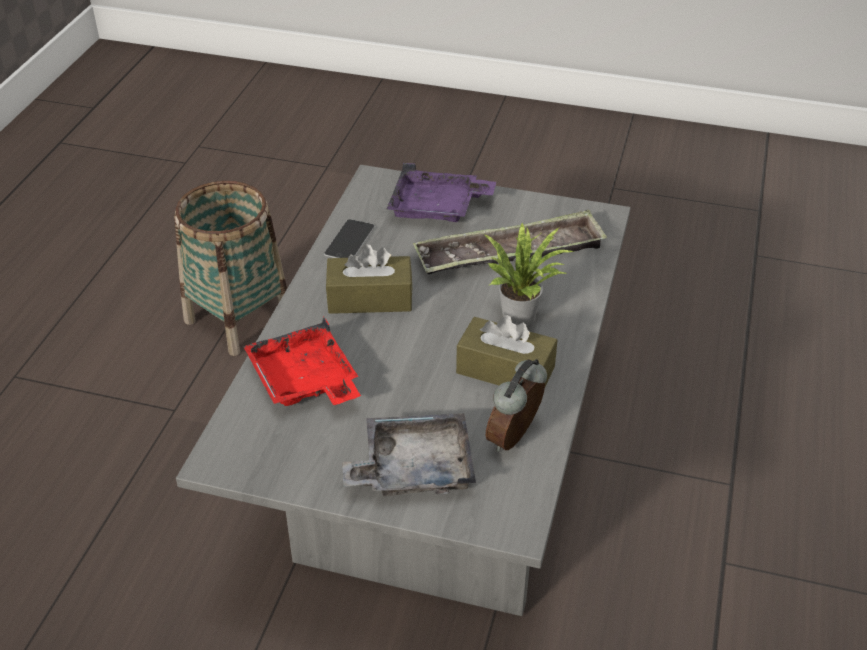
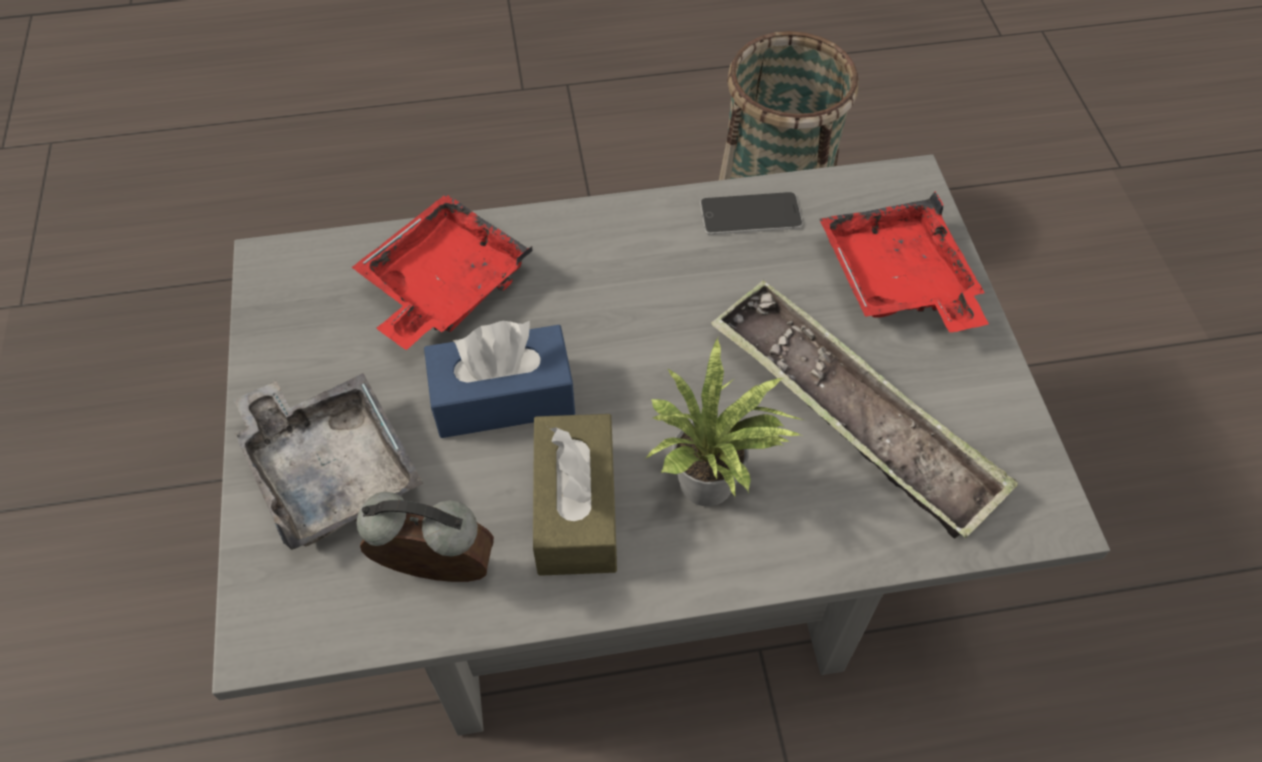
camera: 65 degrees right, 15 degrees up
brown tissue box [326,244,413,314] -> none
purple tray [387,163,496,222] -> red tray [819,191,989,332]
none -> blue tissue box [424,321,575,438]

